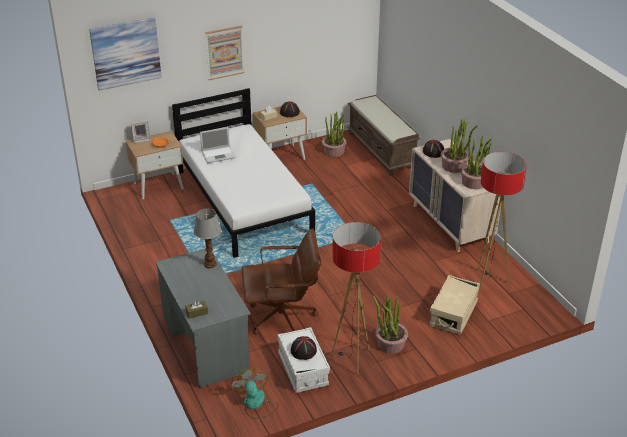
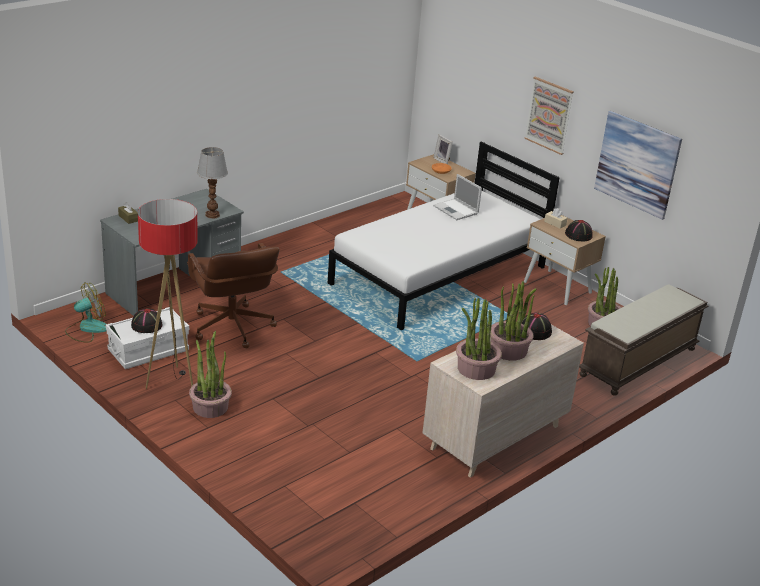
camera: 70 degrees right, 5 degrees down
picture [89,17,162,91] -> picture moved to [594,111,682,220]
beige storage box [429,275,480,335] -> none
floor lamp [477,152,527,293] -> none

